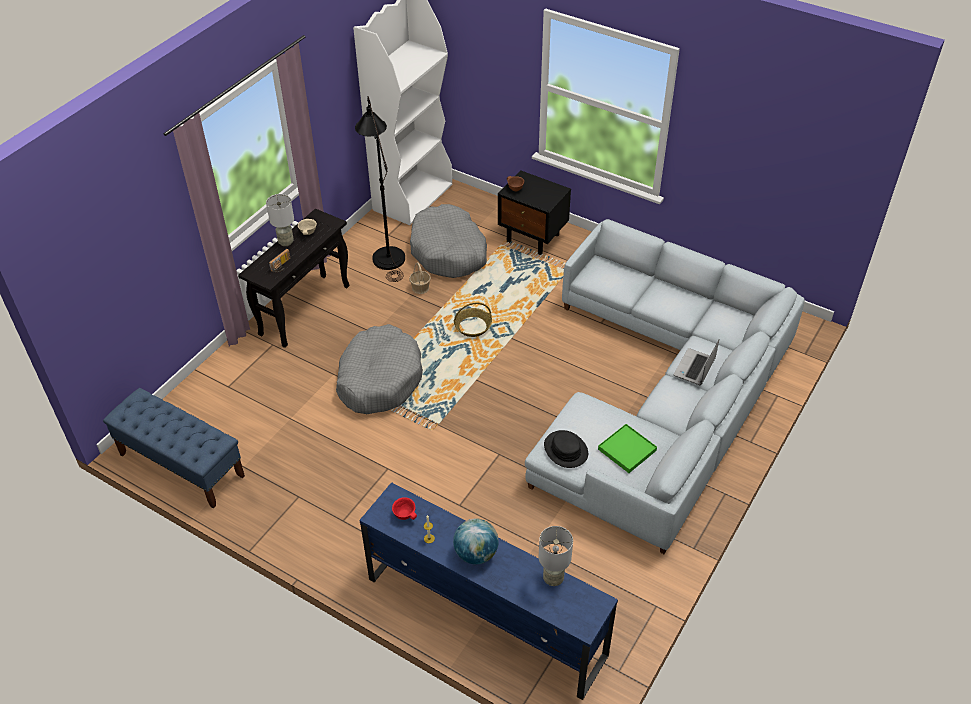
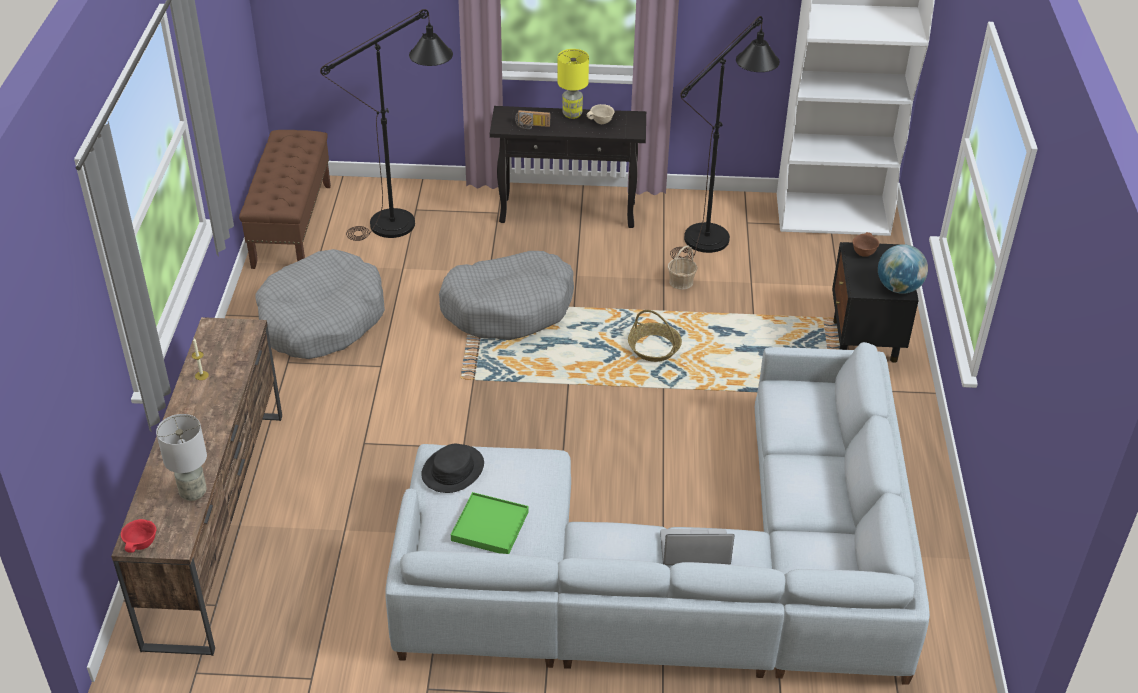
camera: 60 degrees right, 5 degrees down
blue bench [103,388,245,508] -> brown bench [239,130,331,269]
grey table lamp [266,194,294,246] -> yellow table lamp [557,49,589,119]
blue tv stand [360,482,618,700] -> brown tv stand [111,317,282,656]
red bowl [392,497,417,520] -> red bowl moved to [121,519,156,553]
grey dog bed [410,204,487,278] -> grey dog bed moved to [255,249,385,359]
globe [453,518,499,564] -> globe moved to [878,244,928,294]
none -> black floor lamp [320,9,453,241]

